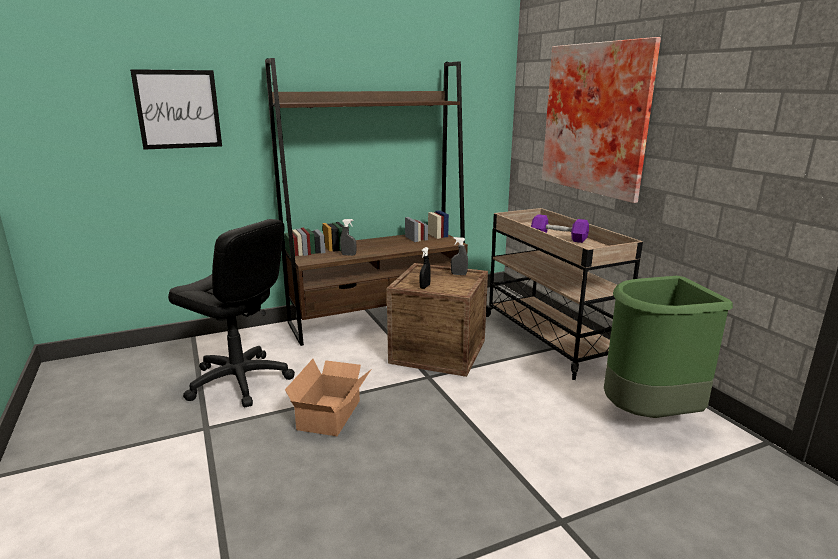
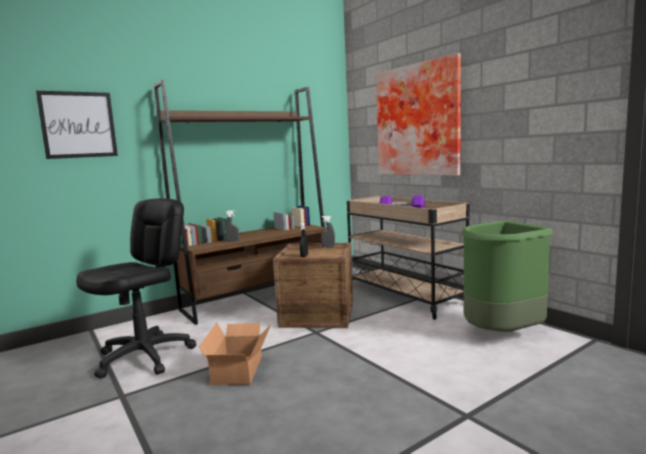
camera: 10 degrees left, 10 degrees down
black office chair [168,219,295,407] -> black office chair turned 75 degrees counterclockwise [76,198,196,378]

